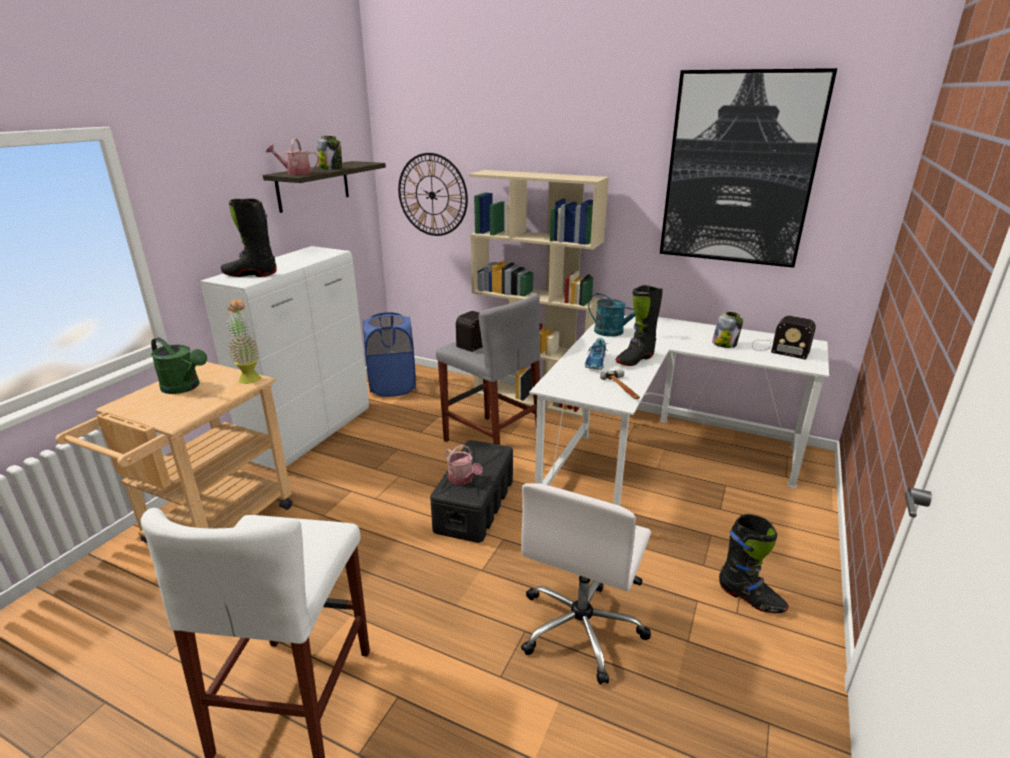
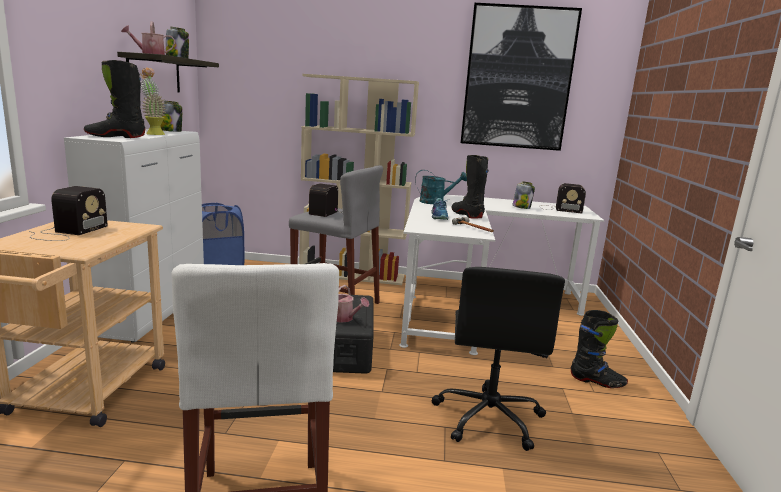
camera: 20 degrees left, 10 degrees down
green watering can [151,337,207,394] -> radio [29,186,108,241]
potted plant [226,300,261,384] -> potted plant moved to [140,68,166,135]
wall clock [398,153,468,236] -> none
white office chair [521,483,651,685] -> black office chair [431,267,565,451]
black boot [616,285,663,366] -> black boot turned 120 degrees clockwise [451,155,489,219]
none -> jar [161,101,182,132]

